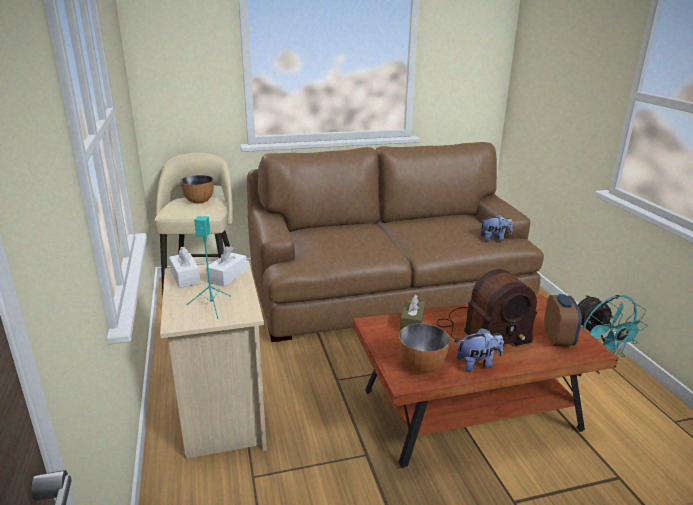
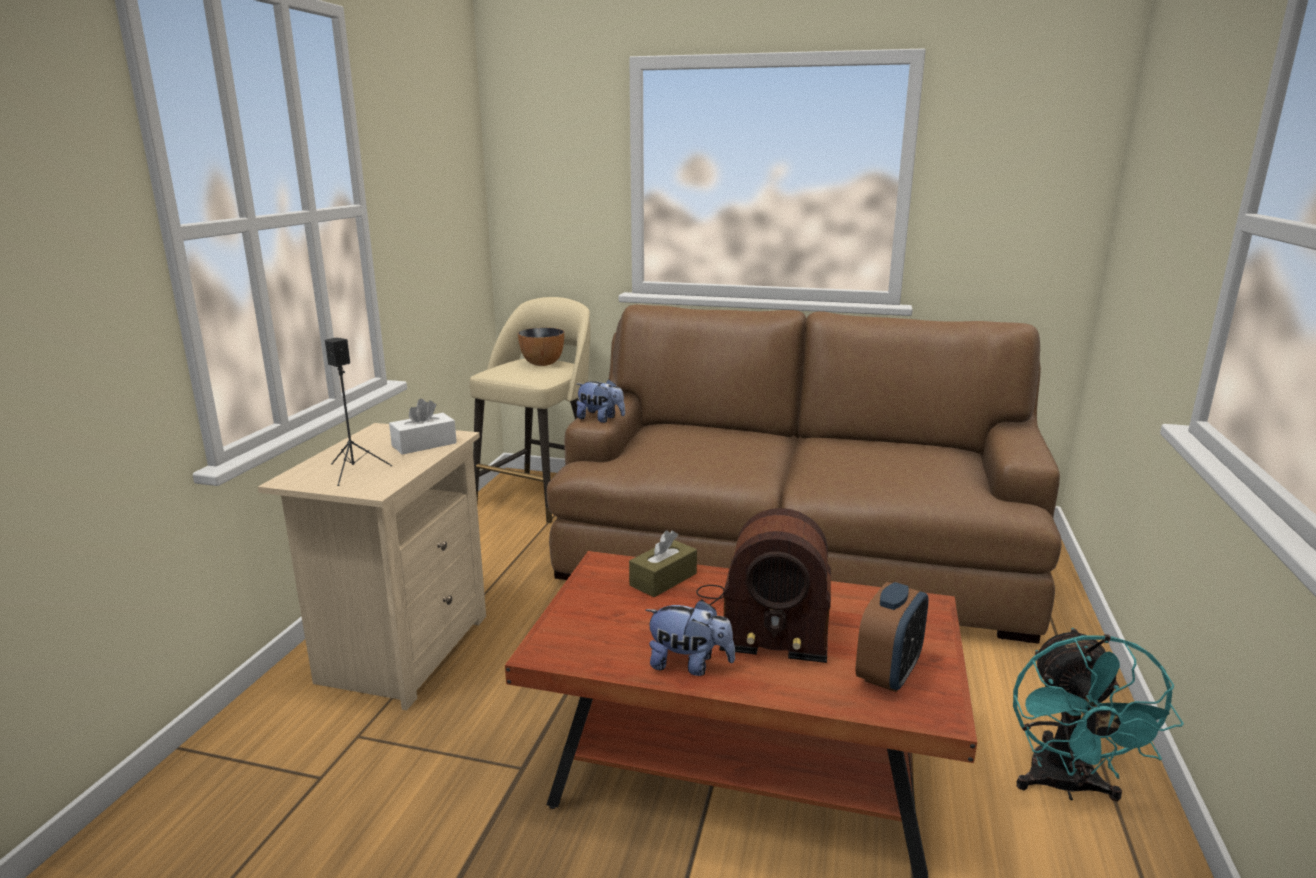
camera: 30 degrees right, 5 degrees down
white tissue box [169,246,201,288] -> none
turquoise speaker [186,216,231,319] -> black speaker [325,338,392,486]
bowl [399,323,450,373] -> none
plush toy [480,214,513,242] -> plush toy moved to [576,379,625,423]

